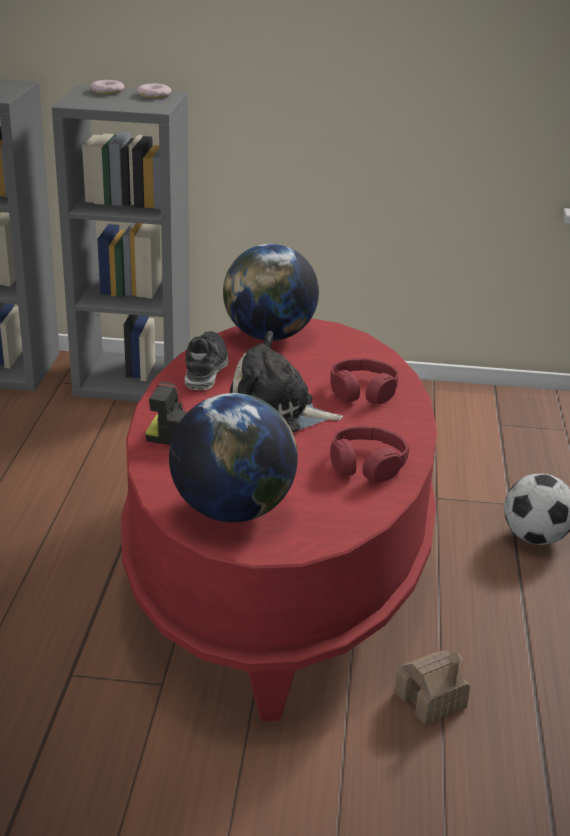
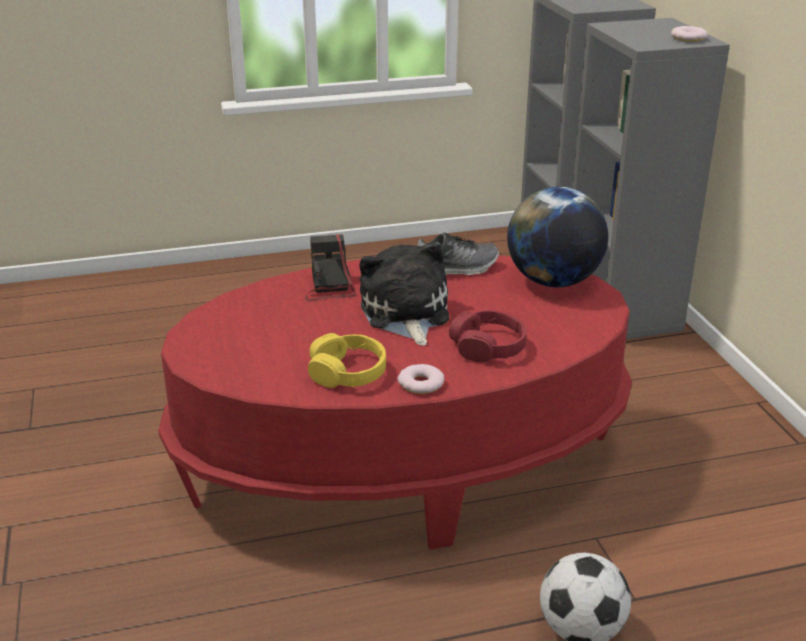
camera: 70 degrees right, 0 degrees up
donut [90,80,125,95] -> donut moved to [397,364,444,394]
globe [169,393,298,522] -> none
red headphones [330,425,409,482] -> yellow headphones [308,333,386,388]
toy house [395,651,470,725] -> none

